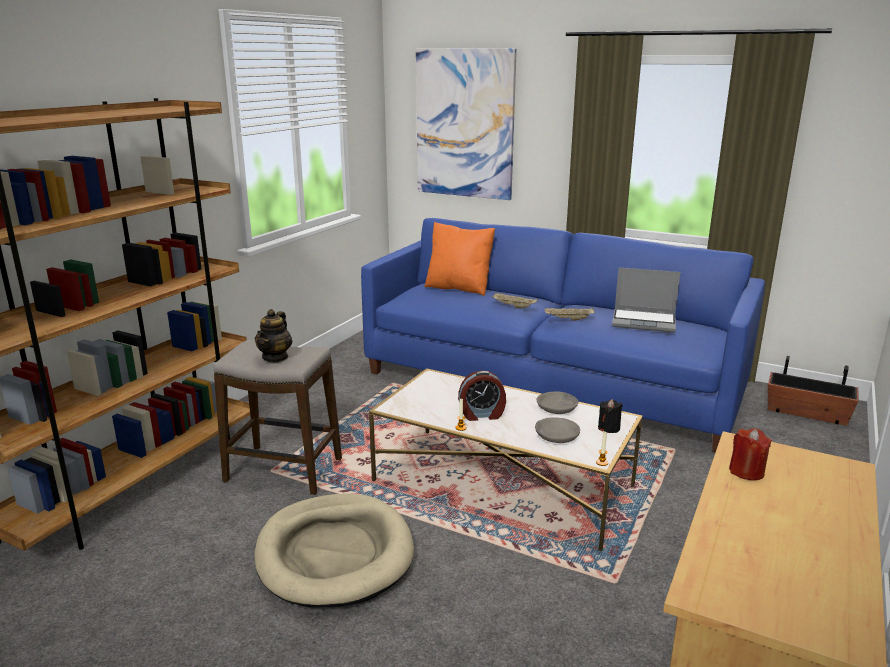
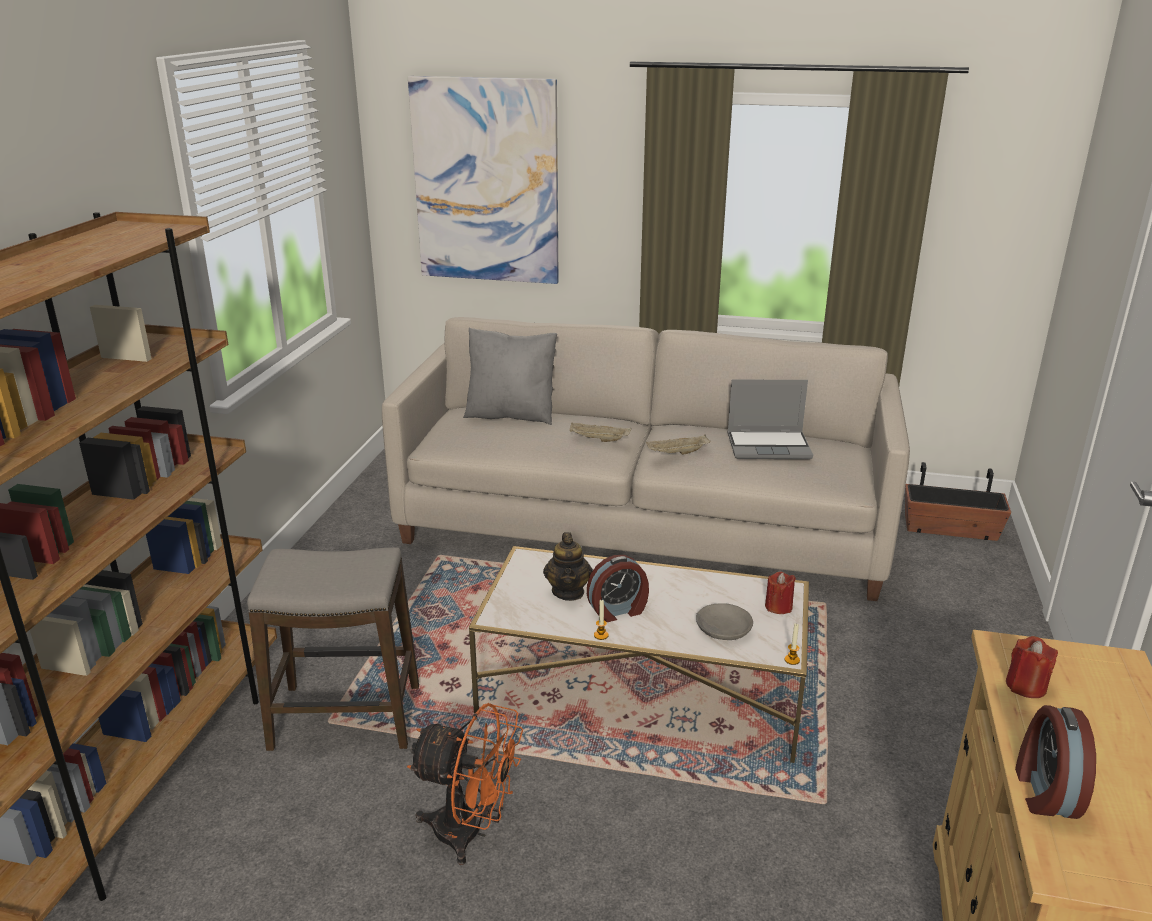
camera: 15 degrees left, 5 degrees up
beige dog bed [254,494,414,607] -> orange fan [407,703,523,865]
teapot [255,309,292,362] -> teapot moved to [543,532,593,601]
blue sofa [361,218,765,453] -> beige sofa [382,317,910,601]
orange pillow [424,222,495,296] -> grey pillow [463,328,557,425]
grey bowl [537,391,579,414] -> none
black candle [598,399,623,433] -> red candle [765,571,796,614]
none -> alarm clock [1015,705,1096,819]

